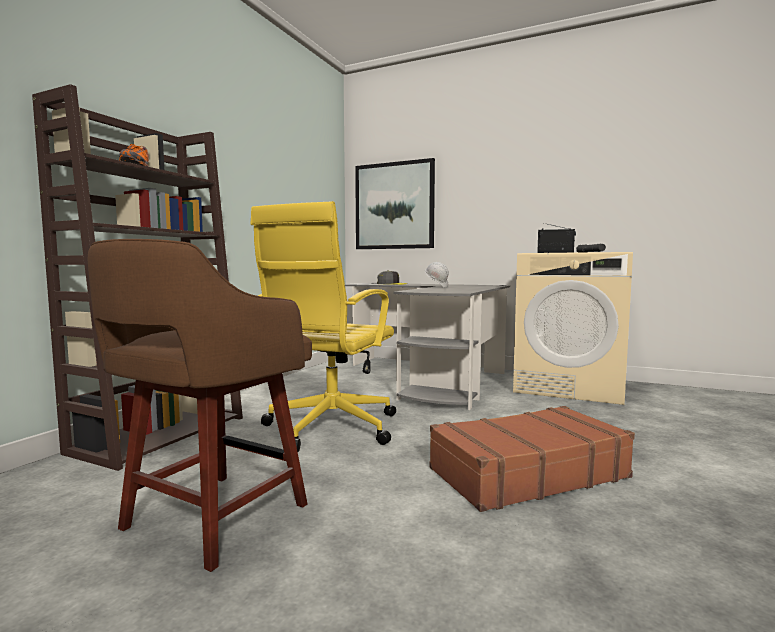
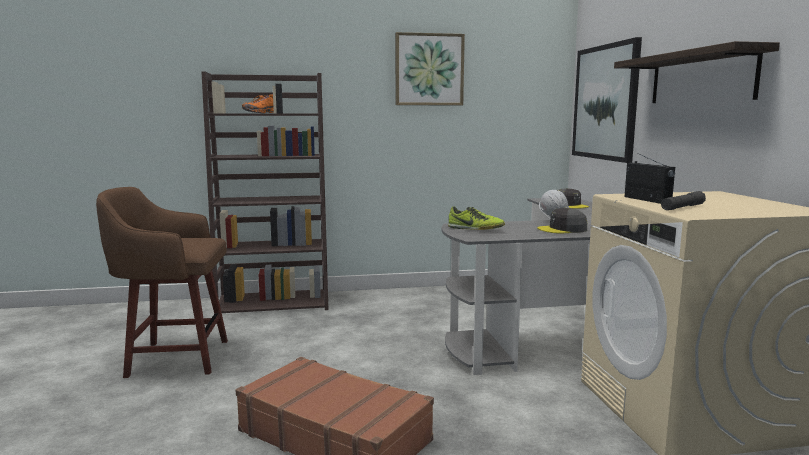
camera: 55 degrees right, 5 degrees up
yellow office chair [250,201,396,452] -> none
none -> picture [395,32,465,105]
none -> shoe [448,206,505,230]
none -> grey cap [537,208,587,234]
none -> shelf [614,41,780,103]

